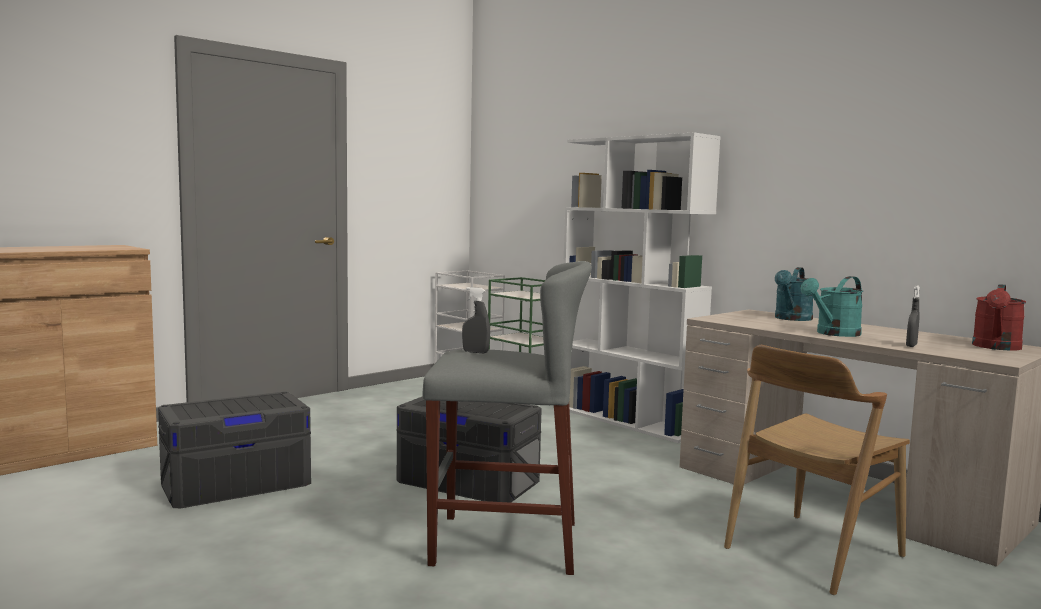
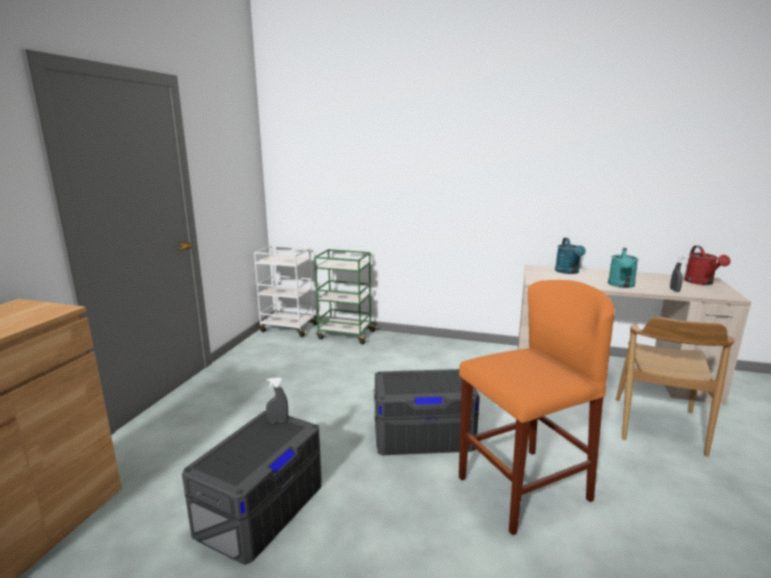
camera: 30 degrees left, 10 degrees up
grey stool [423,261,592,575] -> orange stool [459,280,615,535]
grey spray bottle [462,287,490,353] -> grey spray bottle moved to [266,377,288,423]
white bookcase [563,133,721,443] -> none

